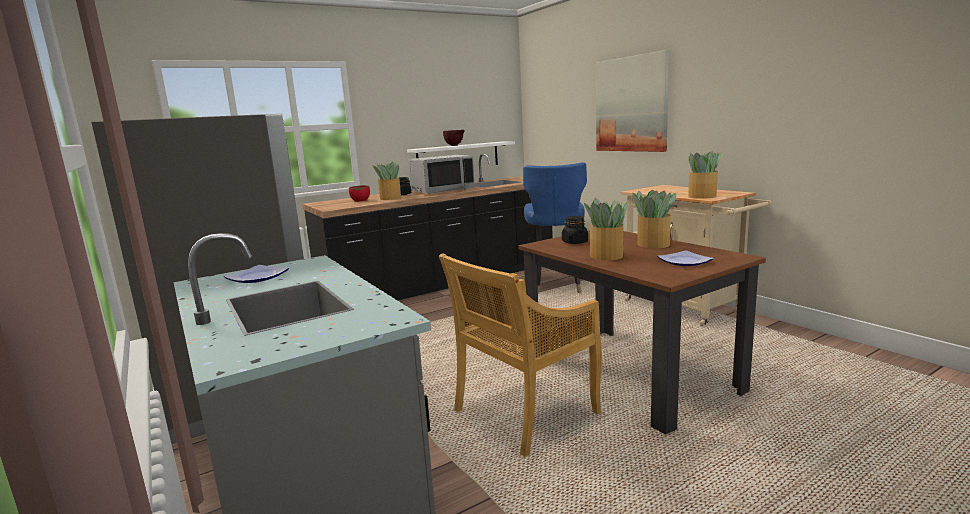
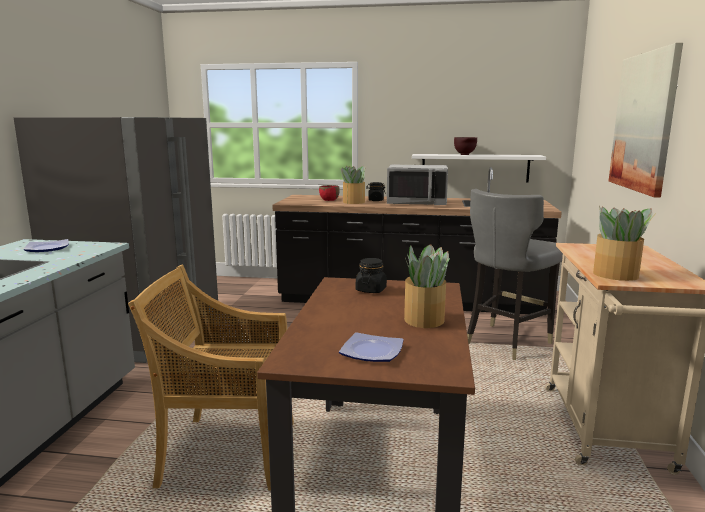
camera: 40 degrees right, 0 degrees up
blue chair [523,162,587,294] -> grey chair [467,189,563,360]
potted plant [584,198,629,260] -> none

